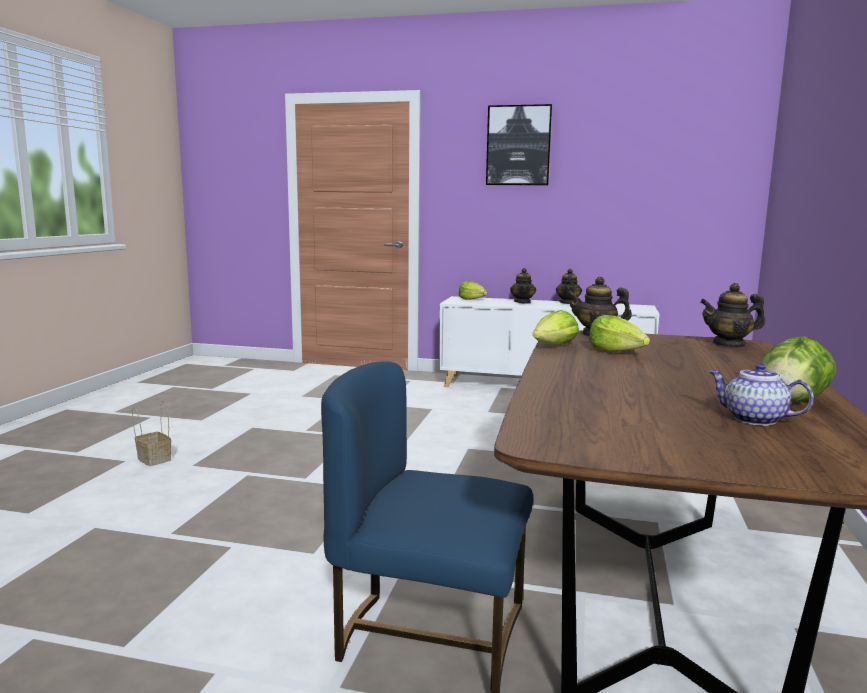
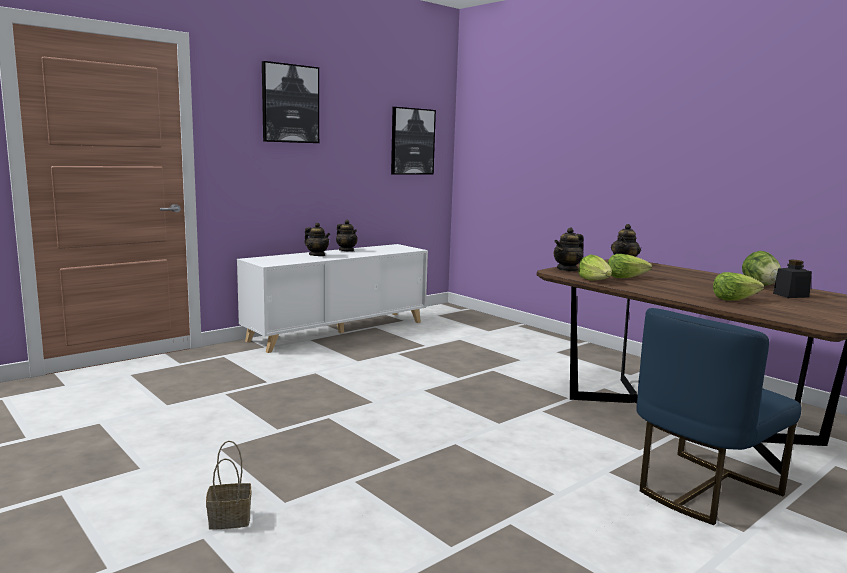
camera: 55 degrees left, 0 degrees up
lettuce [459,281,487,300] -> lettuce moved to [713,272,764,301]
teapot [709,363,814,426] -> black jar [773,260,812,298]
none -> picture [391,107,436,175]

